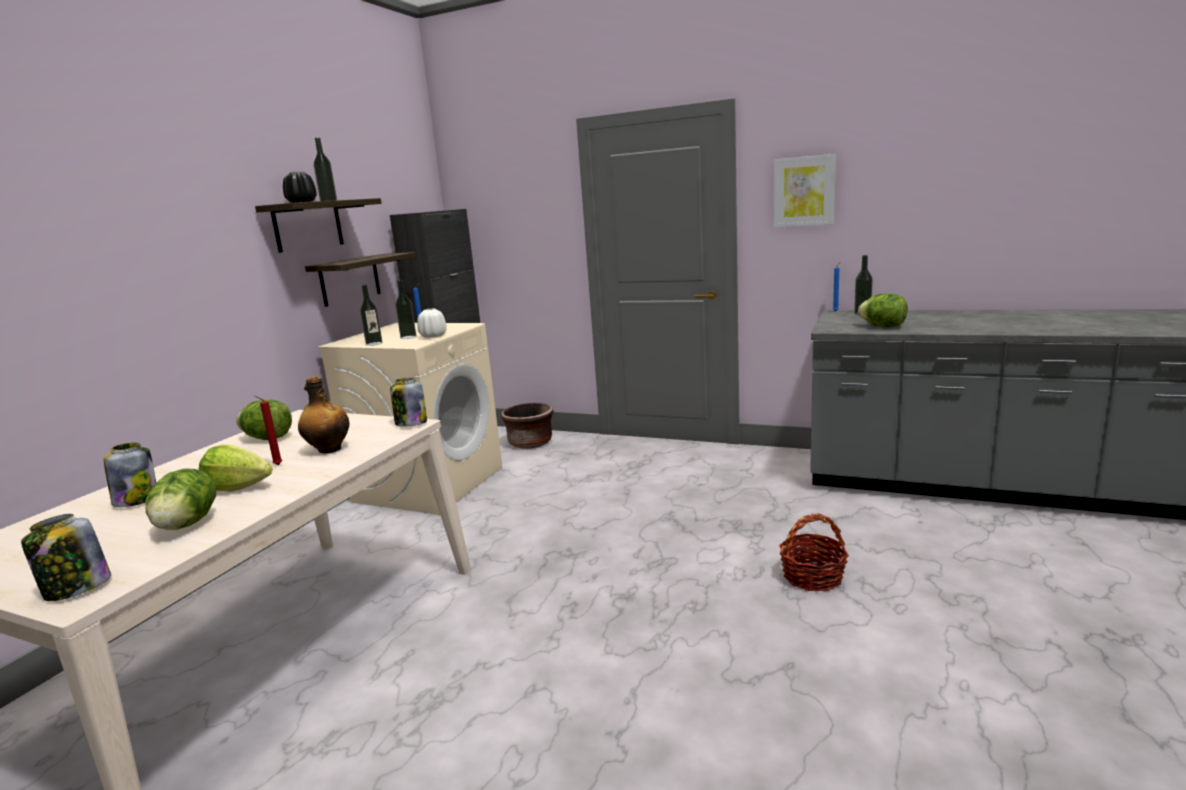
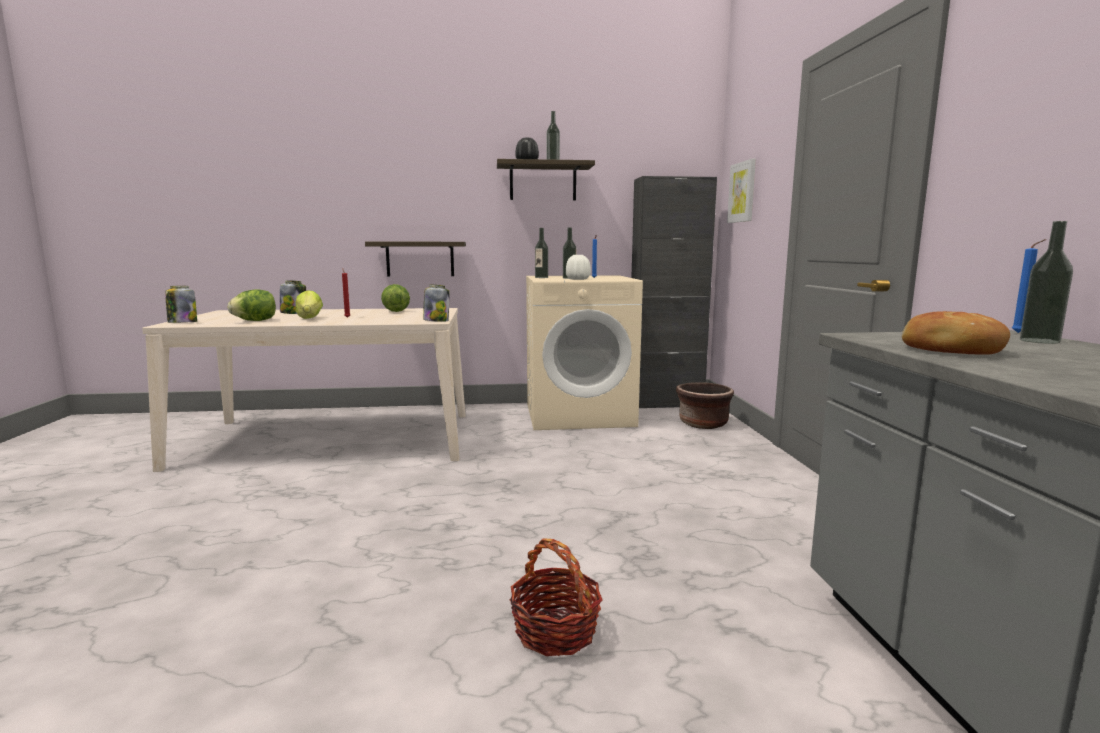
camera: 60 degrees right, 5 degrees down
bottle [298,376,349,453] -> none
shelf [305,252,416,307] -> shelf moved to [365,242,466,276]
picture [774,154,836,228] -> picture moved to [727,159,756,223]
lettuce [858,293,907,327] -> bread [902,311,1010,355]

